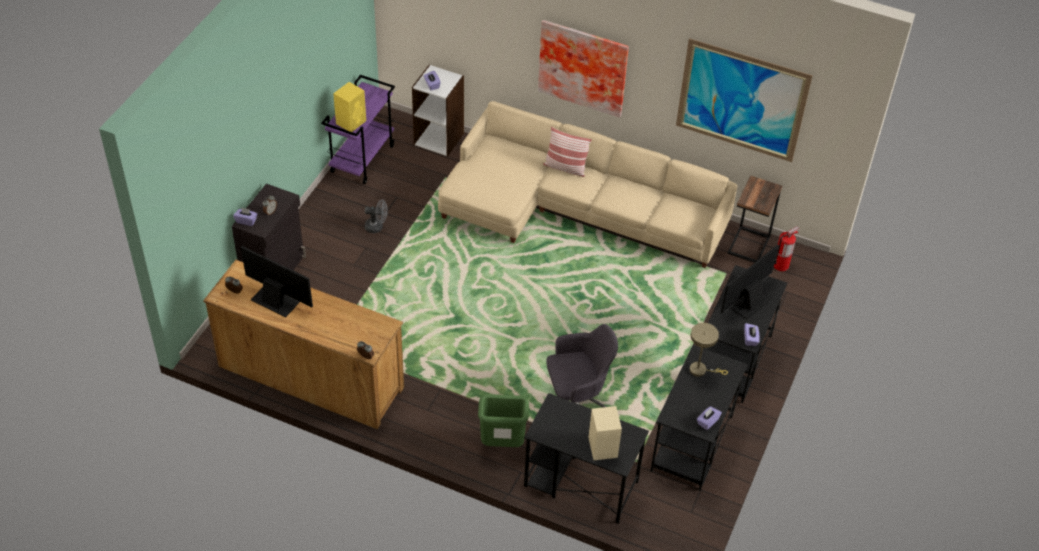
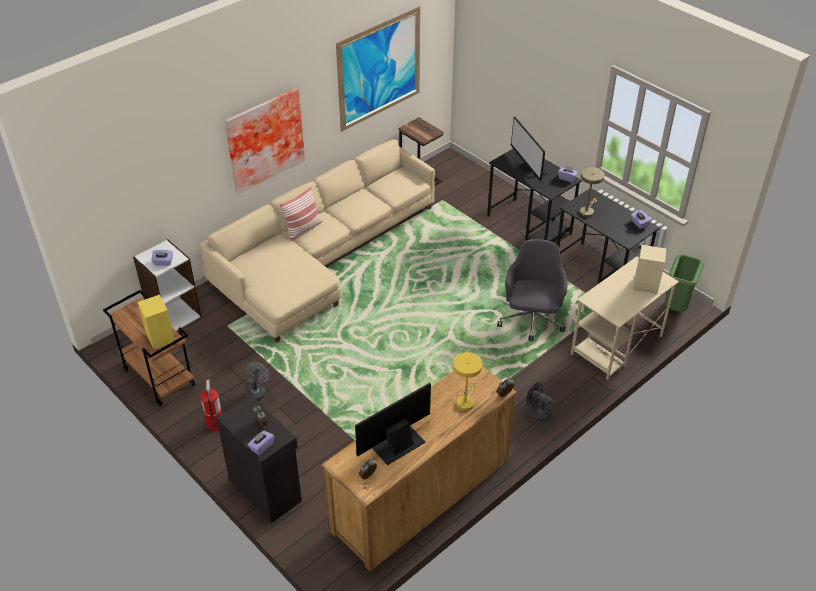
camera: 65 degrees left, 5 degrees down
purple cart [321,75,395,184] -> brown cart [103,290,195,407]
green trash can [478,394,529,447] -> green trash can moved to [665,254,704,312]
black desk [524,393,649,524] -> beige desk [571,256,679,380]
fire extinguisher [774,226,799,271] -> fire extinguisher moved to [201,380,222,430]
none -> yellow table lamp [453,352,483,411]
none -> black fan [526,382,552,422]

